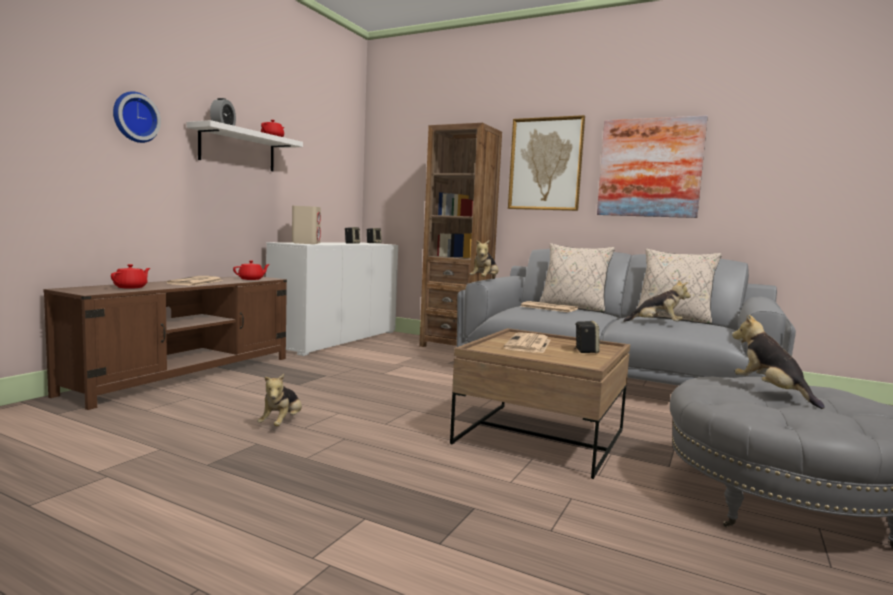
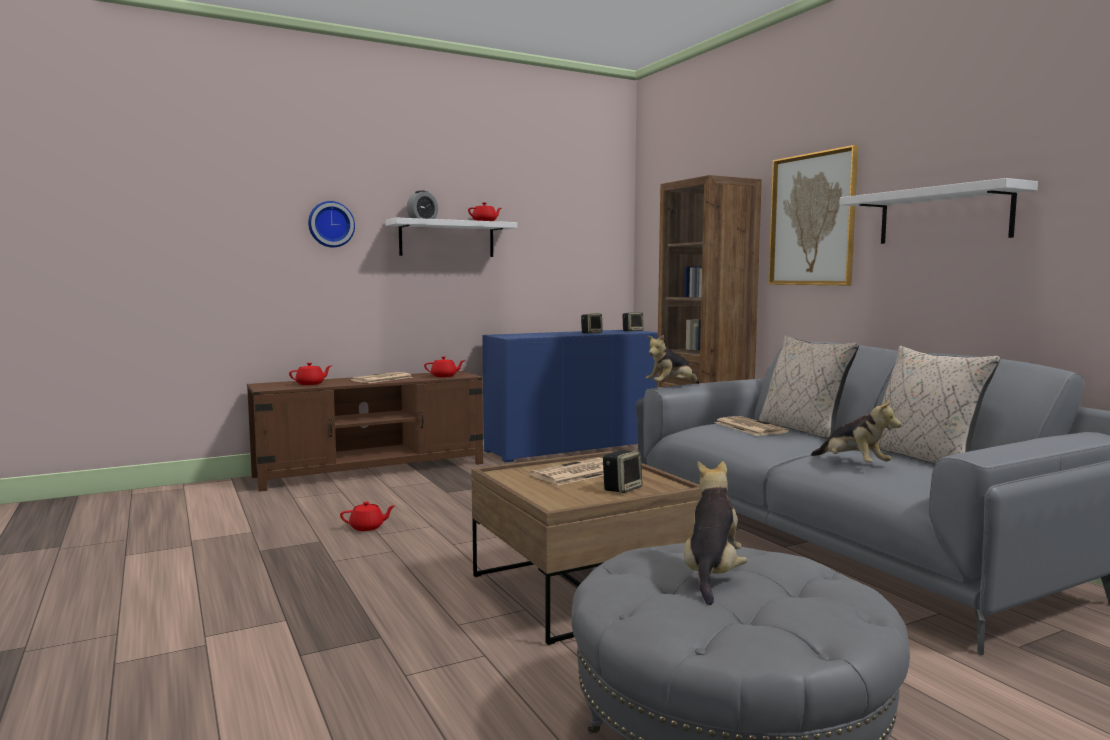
camera: 35 degrees right, 0 degrees up
plush toy [257,374,302,426] -> red teapot [340,502,396,531]
white cabinet [266,242,398,356] -> blue cabinet [482,330,658,462]
beige speaker [292,206,321,244] -> none
picture [597,115,708,218] -> white shelf [839,178,1038,244]

